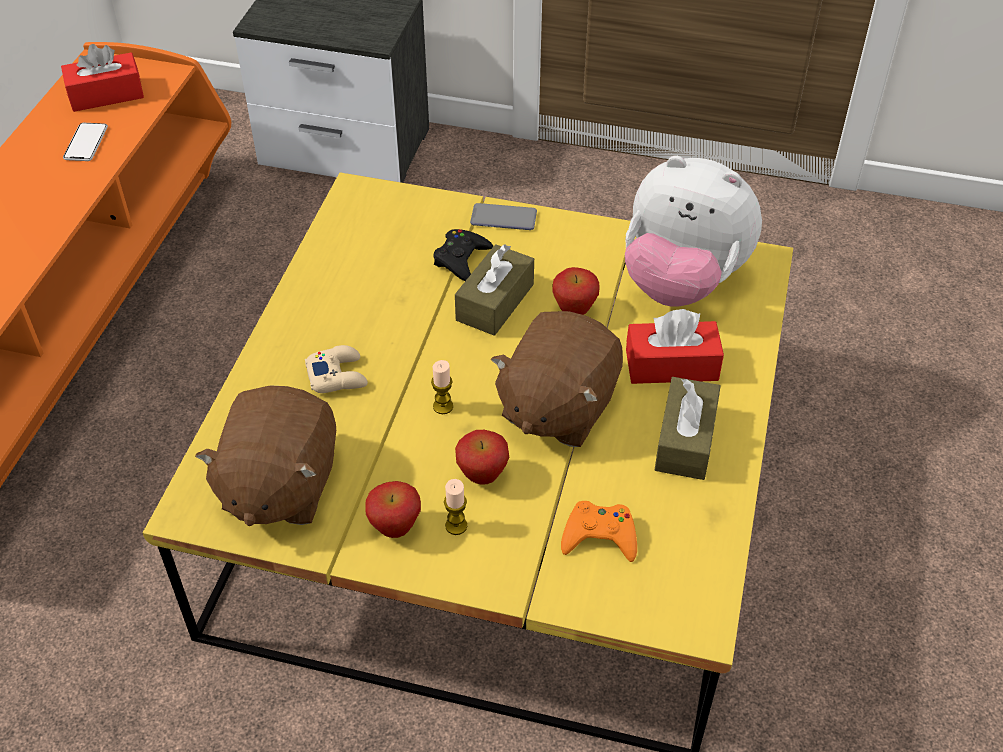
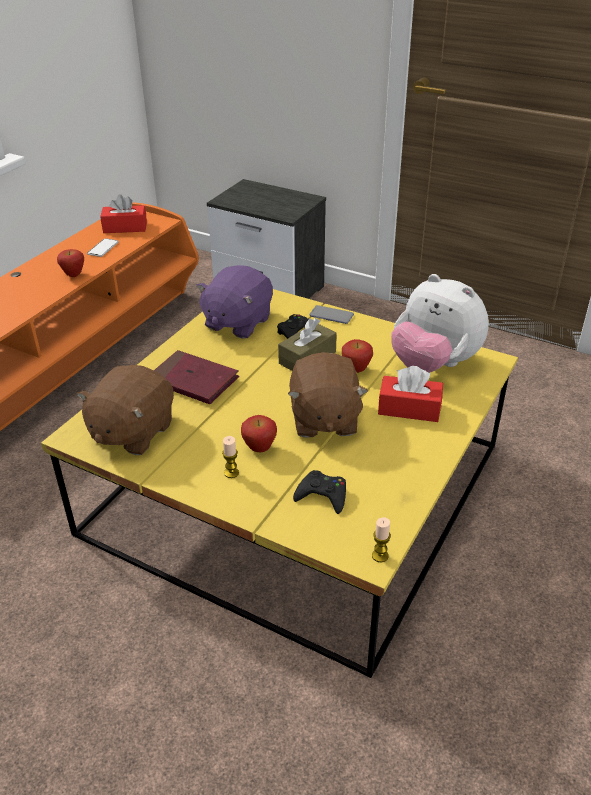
camera: 15 degrees right, 10 degrees down
beige game controller [305,345,368,393] -> red book [154,350,239,404]
apple [365,481,421,538] -> apple moved to [57,249,84,277]
candle [431,360,453,414] -> candle moved to [372,517,391,562]
brown plush toy [491,311,623,447] -> brown plush toy turned 45 degrees counterclockwise [288,352,368,438]
orange game controller [561,501,637,562] -> black game controller [293,470,346,514]
brown tissue box [655,377,721,480] -> none
none -> purple plush toy [196,265,273,339]

